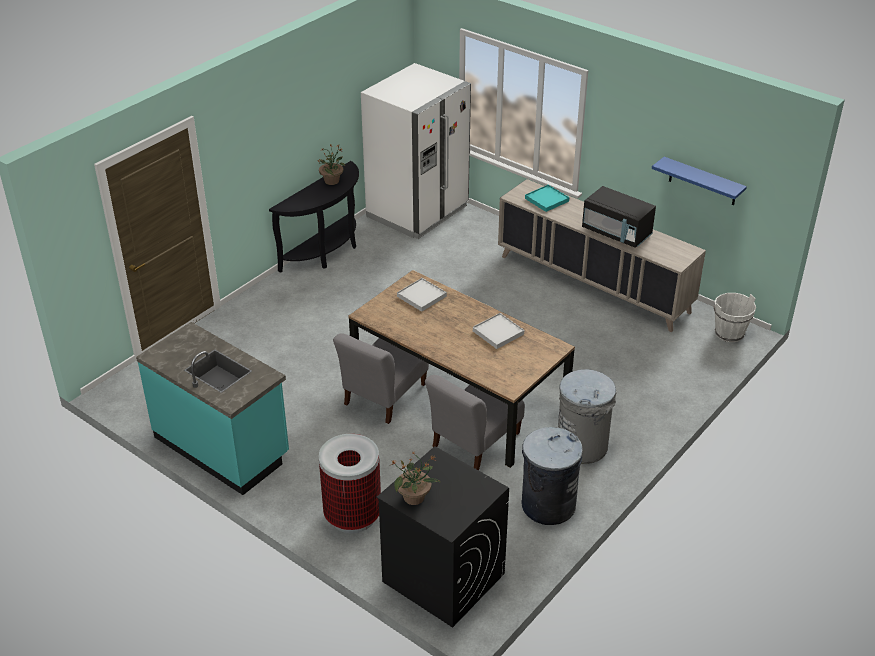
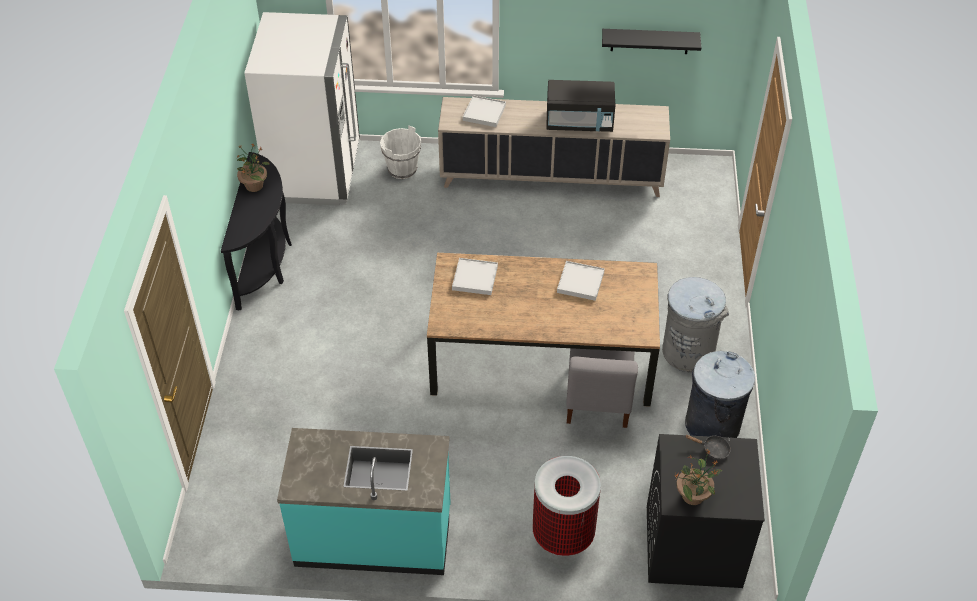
camera: 35 degrees left, 10 degrees up
grey chair [333,333,429,424] -> none
turquoise tray [525,185,569,212] -> white tray [463,95,506,127]
blue shelf [652,157,747,205] -> black shelf [602,29,701,54]
white bucket [714,293,756,342] -> white bucket moved to [380,125,421,179]
none -> black frying pan [685,435,731,459]

